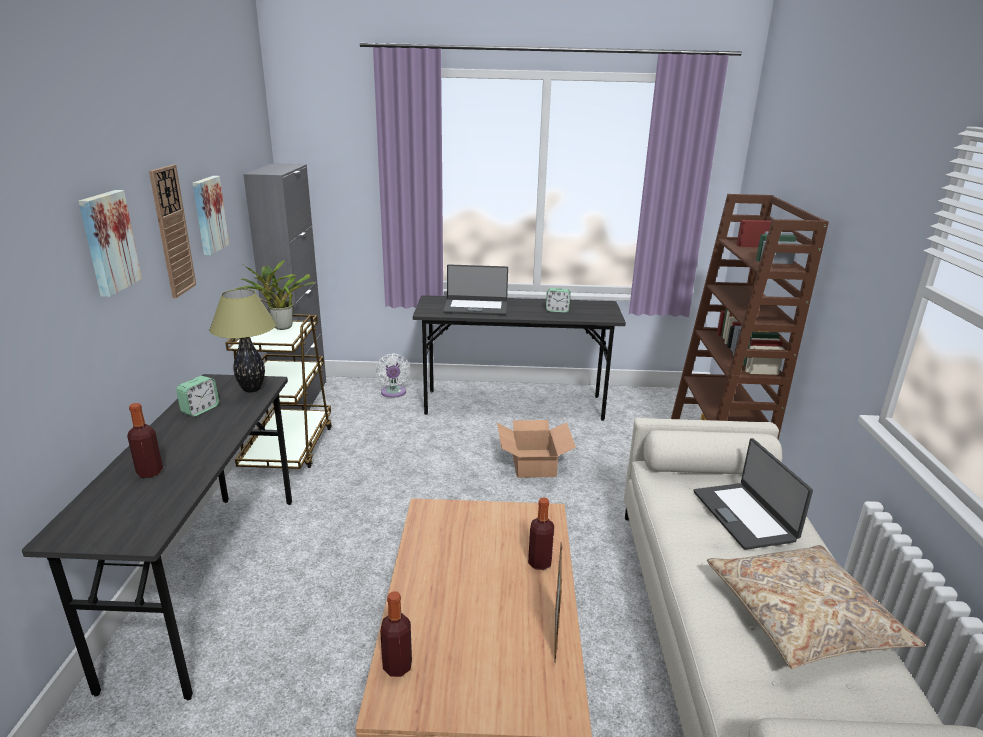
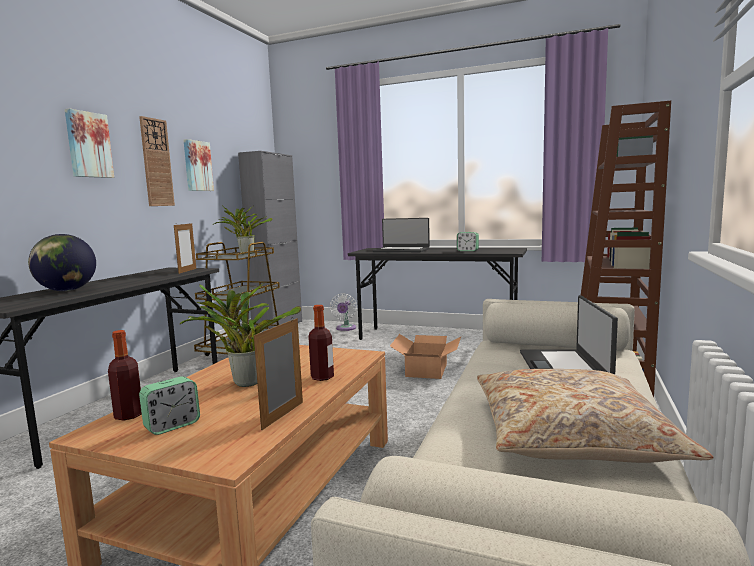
camera: 20 degrees right, 15 degrees down
bottle [127,403,163,478] -> globe [28,234,96,291]
alarm clock [176,376,219,416] -> alarm clock moved to [139,376,200,435]
table lamp [209,289,276,392] -> picture frame [174,222,196,274]
none -> potted plant [180,283,301,387]

